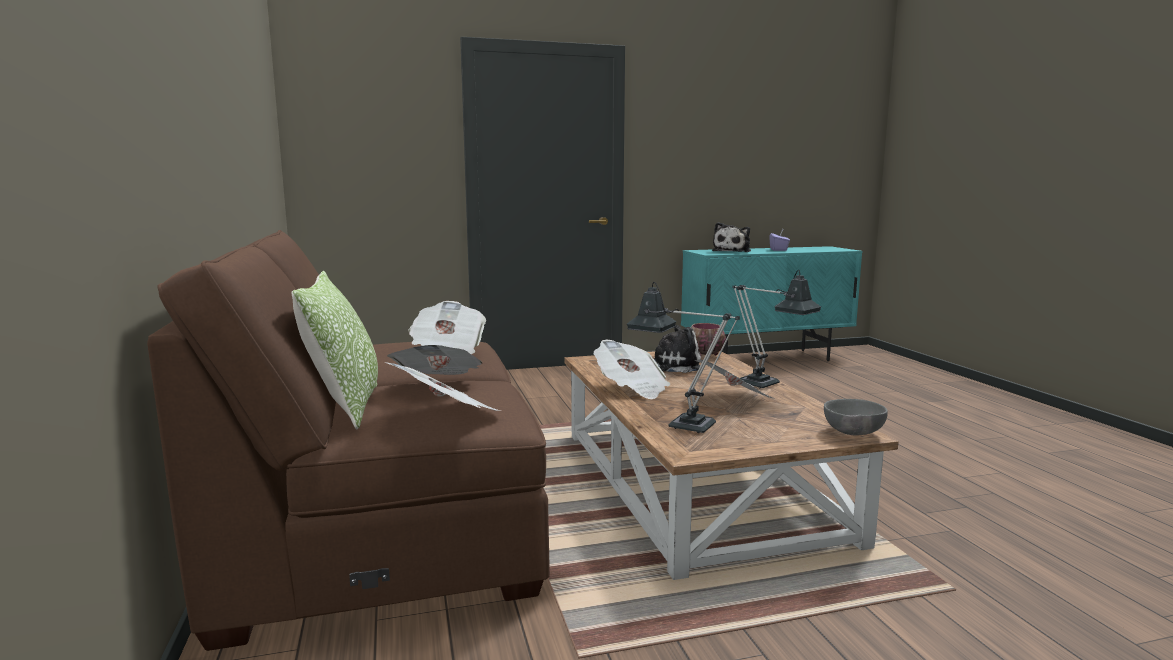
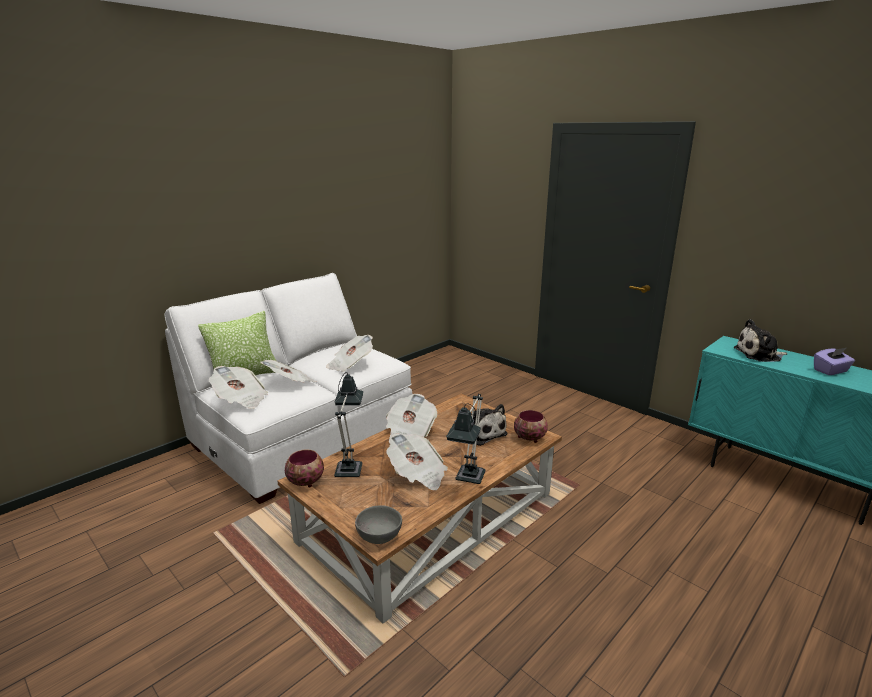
camera: 60 degrees right, 10 degrees up
brown sofa [147,230,550,651] -> white sofa [164,273,412,504]
none -> bowl [285,449,324,488]

